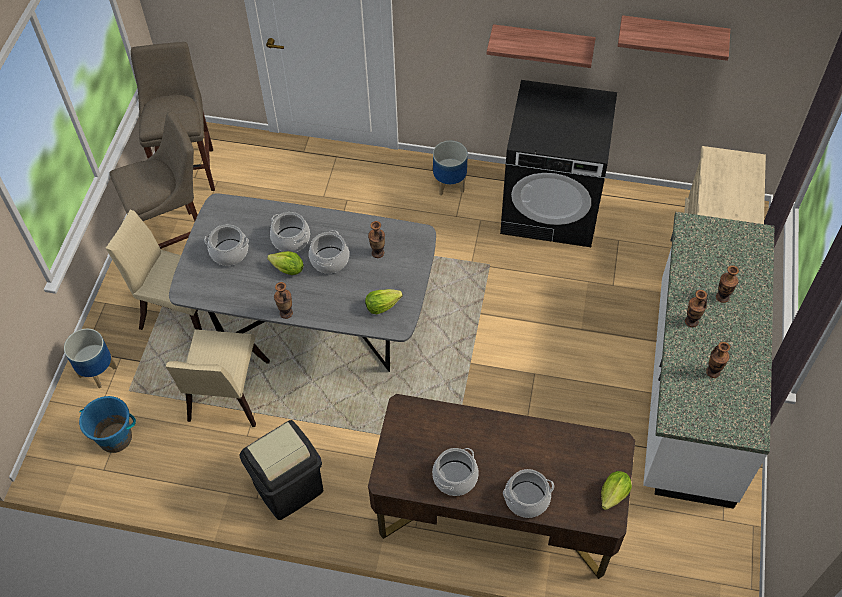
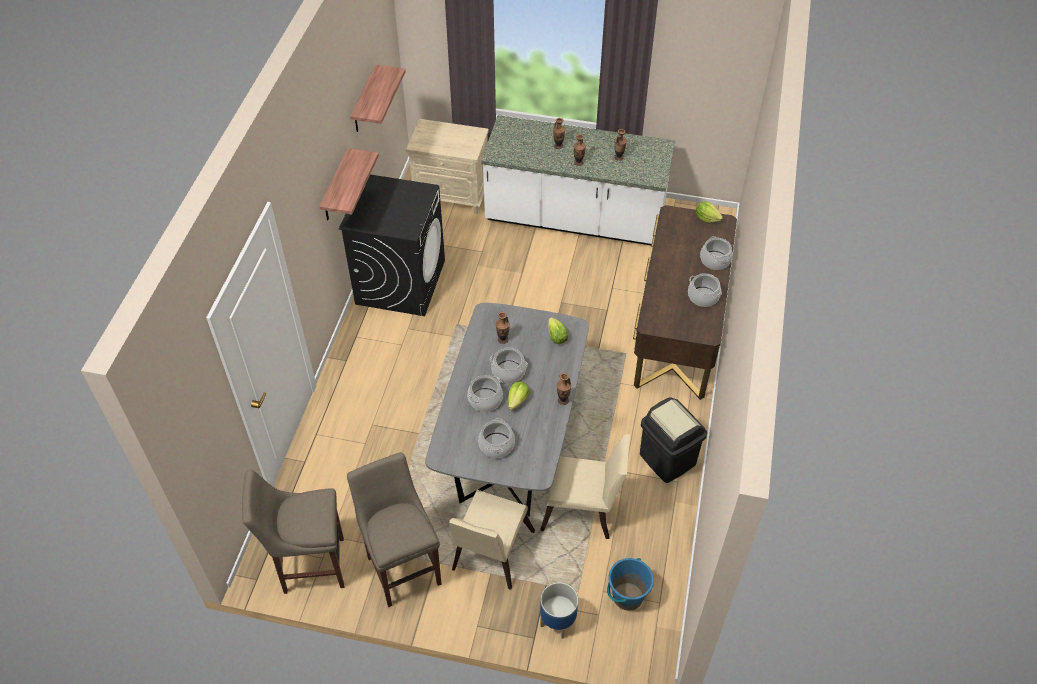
camera: 90 degrees left, 5 degrees down
planter [433,141,468,196] -> none

